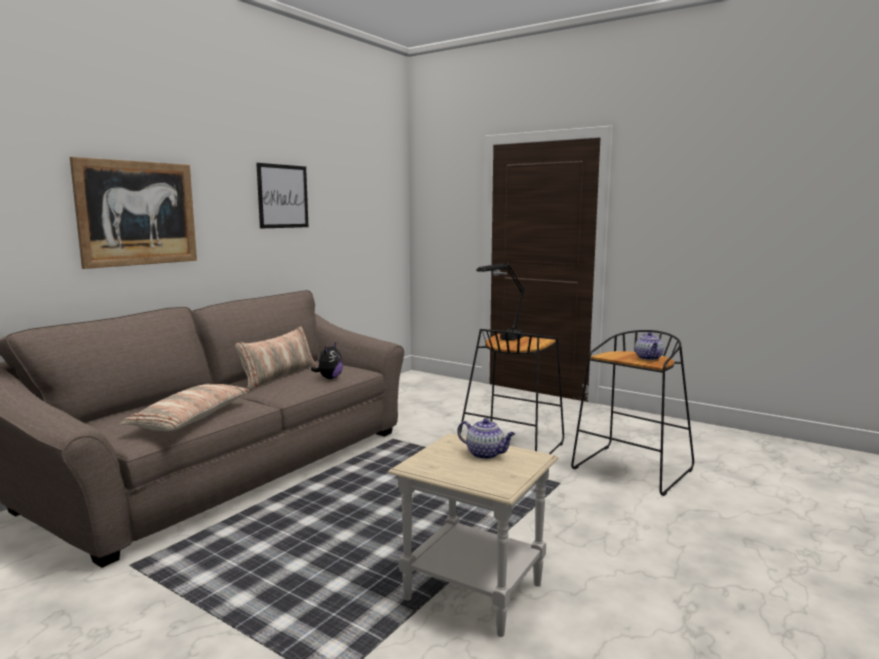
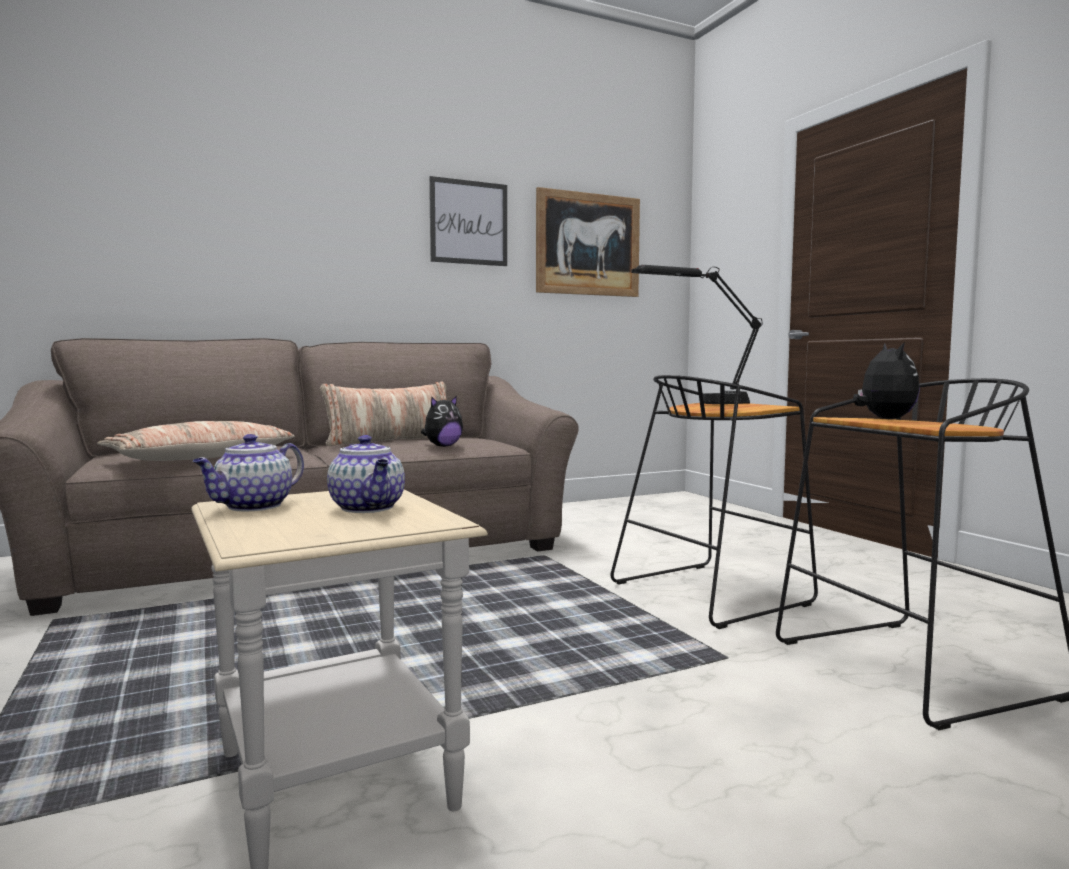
camera: 30 degrees right, 5 degrees down
picture [70,157,197,269] -> picture moved to [536,187,640,297]
teapot [635,332,664,360] -> teapot moved to [193,434,304,511]
none -> plush toy [853,342,920,419]

